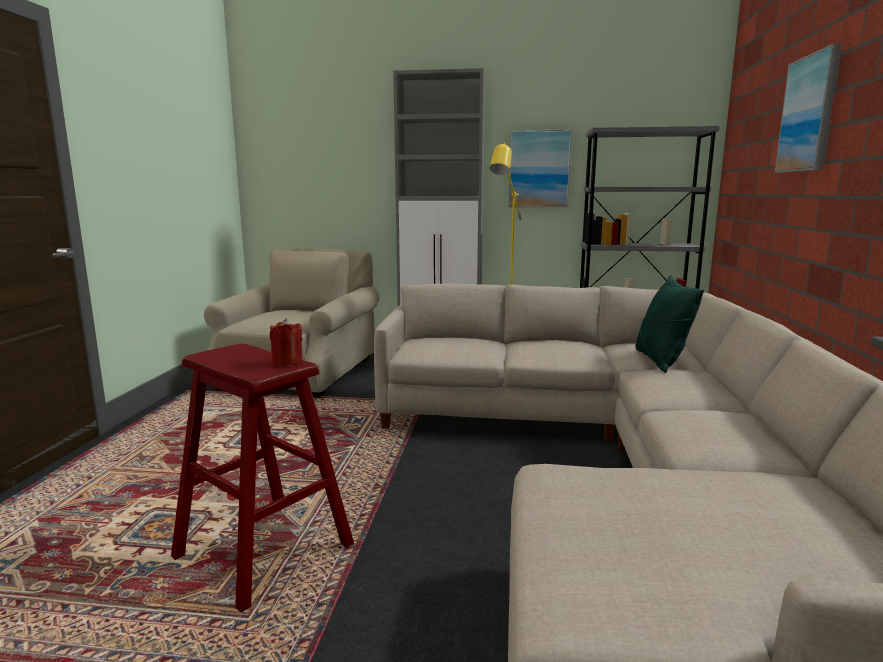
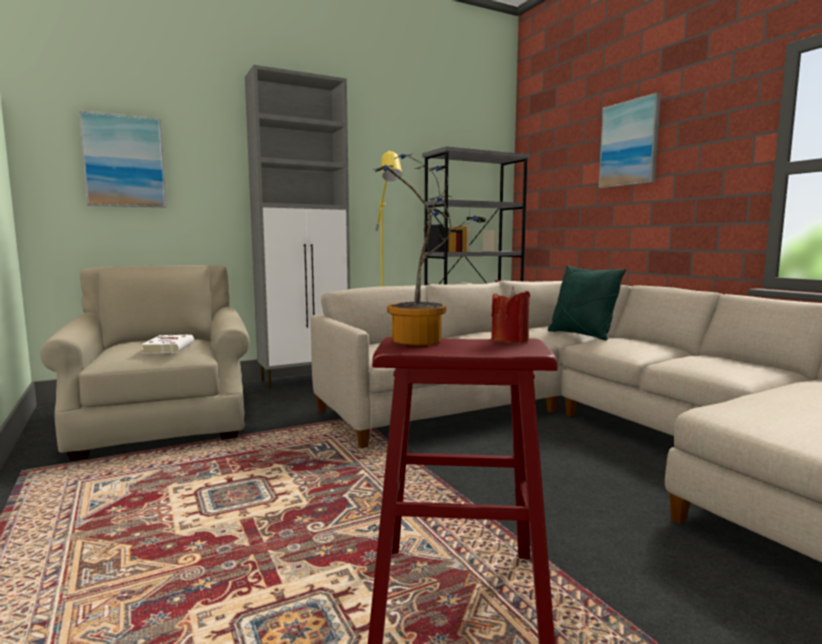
camera: 35 degrees left, 5 degrees down
picture [508,129,572,207] -> picture moved to [79,110,167,208]
none -> white book [141,334,194,354]
none -> potted plant [373,154,486,345]

